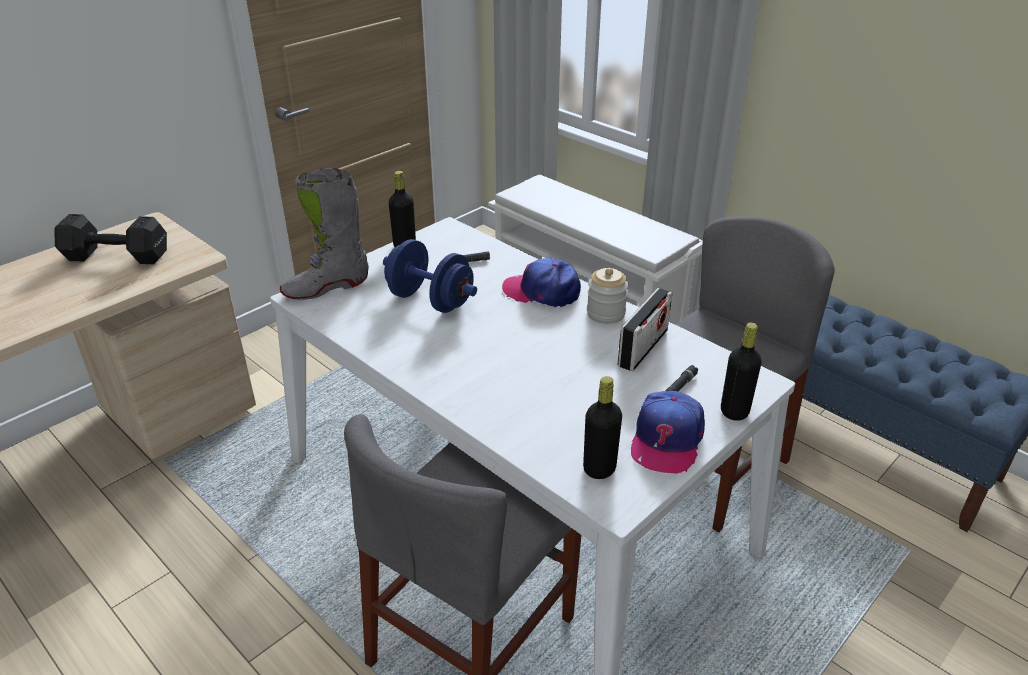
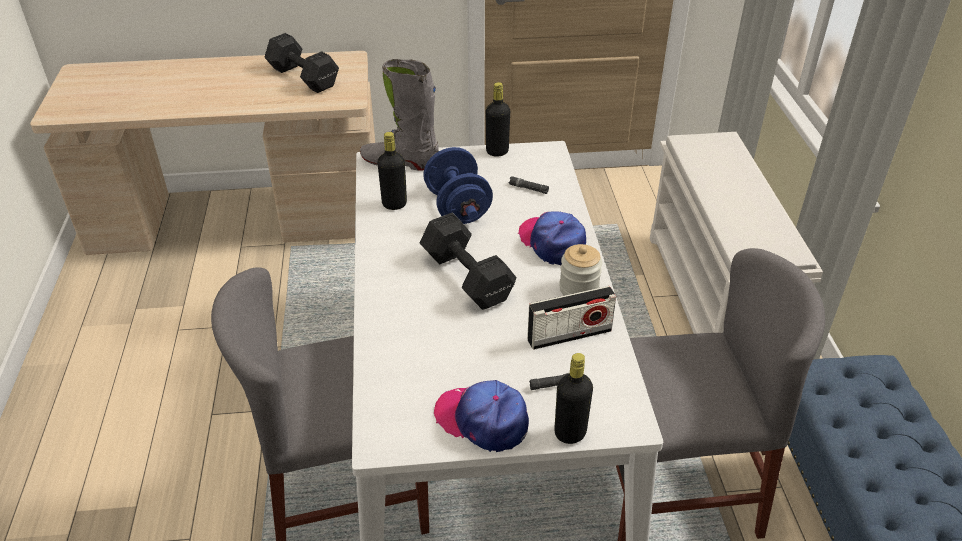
camera: 40 degrees right, 5 degrees up
black bottle [583,376,622,479] -> black bottle moved to [377,132,407,210]
cap [631,391,705,473] -> cap turned 60 degrees clockwise [434,380,529,452]
none -> black dumbbell [420,213,516,310]

